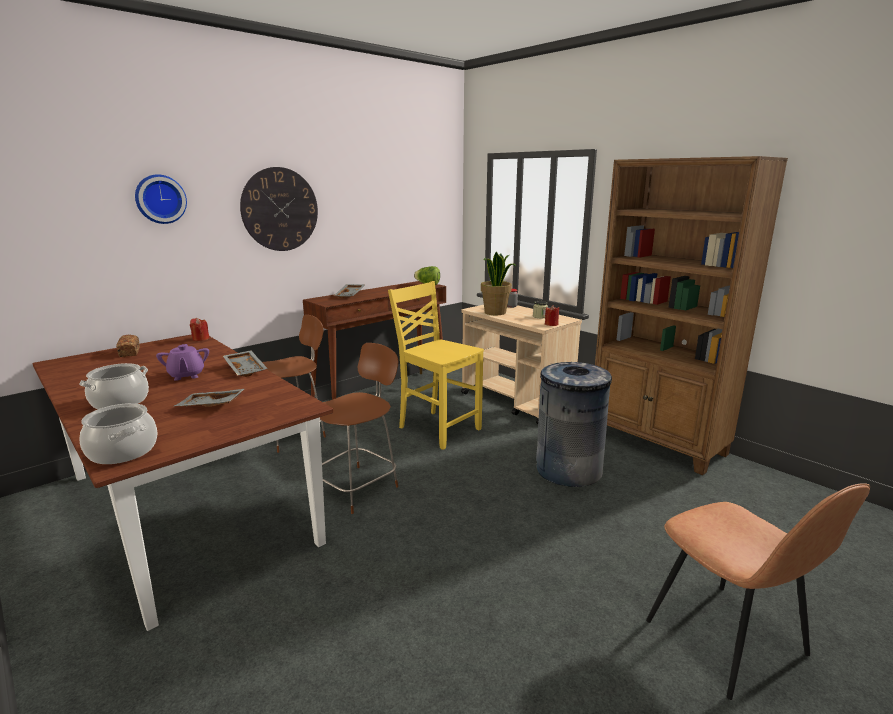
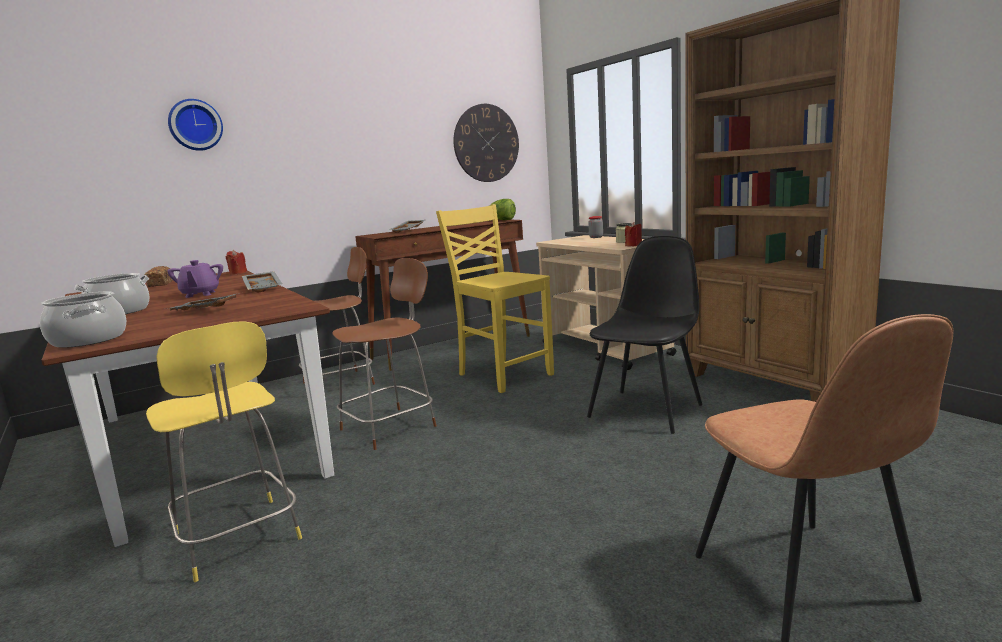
camera: 10 degrees right, 5 degrees down
wall clock [240,167,318,251] -> wall clock moved to [454,104,519,182]
potted plant [481,252,516,315] -> none
grey trash can [536,362,612,487] -> black chair [587,236,702,434]
none -> yellow stool [146,321,302,582]

